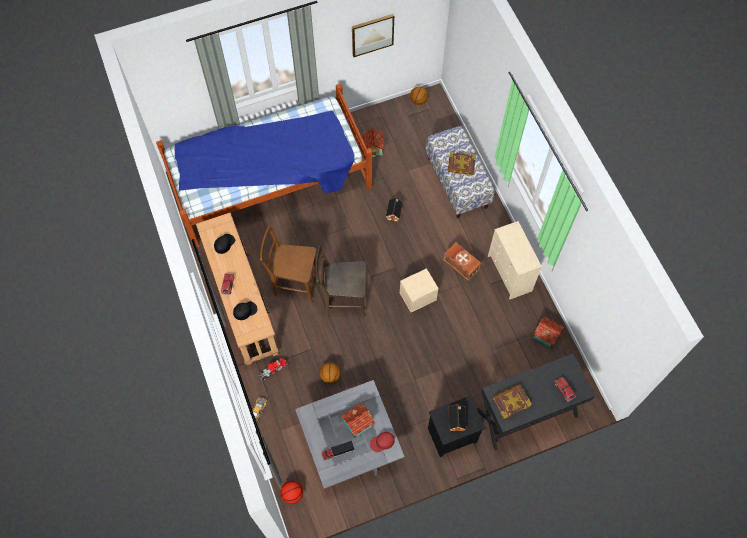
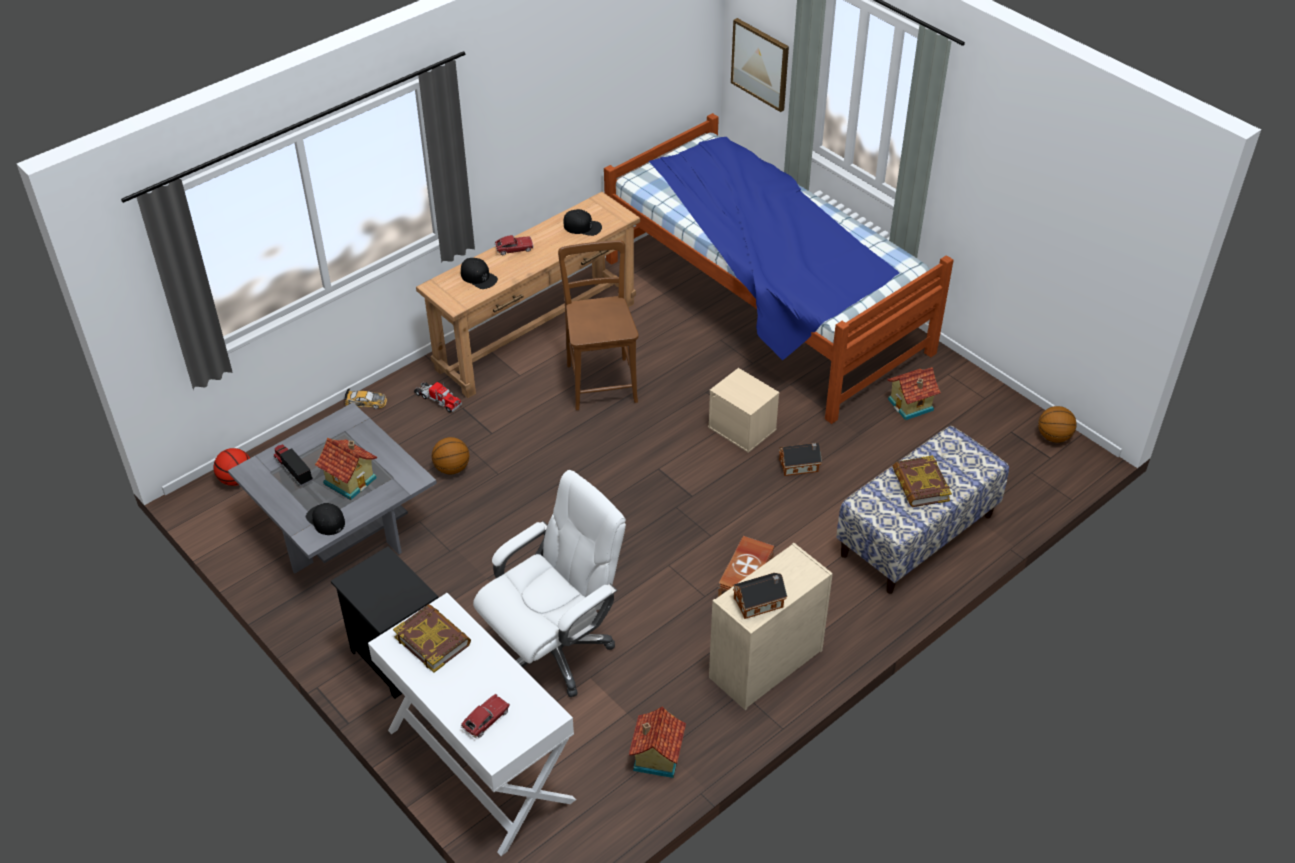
camera: 70 degrees right, 20 degrees down
brown chair [315,246,366,316] -> none
picture [352,14,394,57] -> picture moved to [731,18,789,112]
red cap [370,432,395,453] -> black cap [306,503,345,535]
beige storage box [399,268,439,312] -> beige storage box moved to [708,368,780,453]
toy house [448,404,466,431] -> toy house moved to [733,573,787,619]
black desk [477,353,595,450] -> white desk [368,593,576,856]
none -> white office chair [473,470,626,697]

